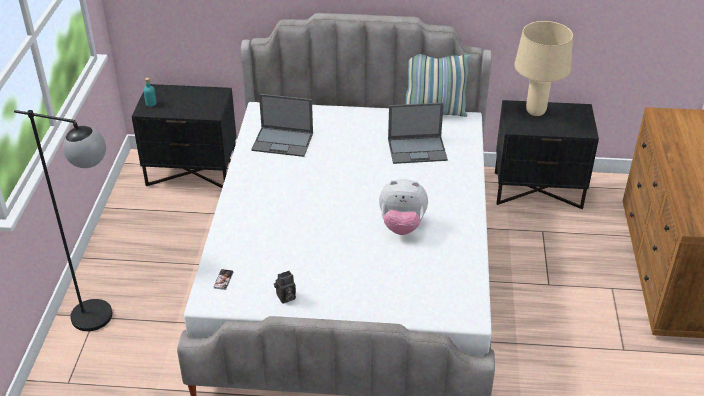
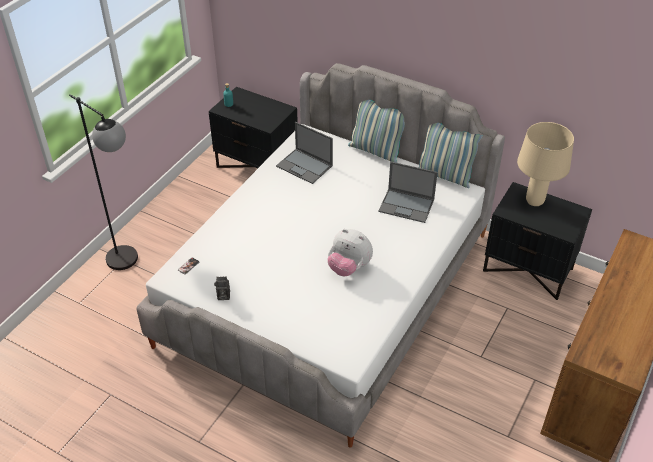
camera: 25 degrees right, 5 degrees up
none -> pillow [348,100,405,163]

